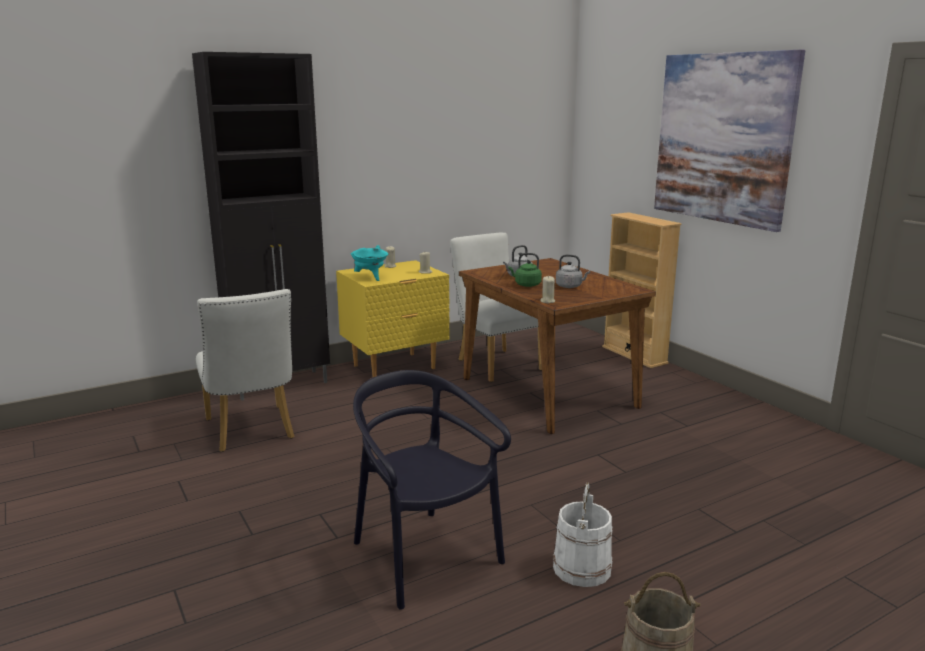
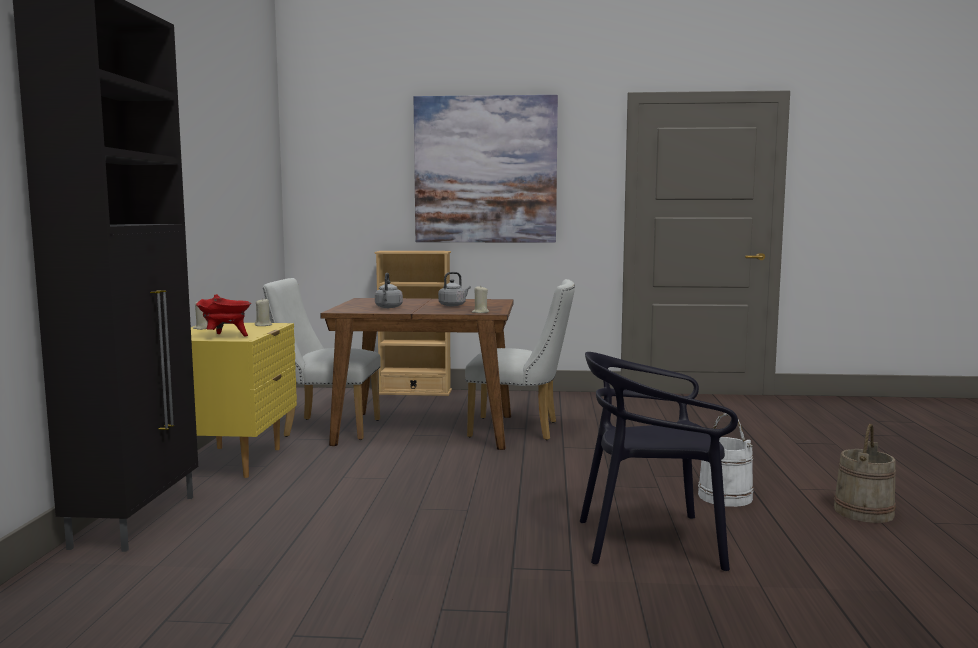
camera: 55 degrees left, 10 degrees down
white chair [196,289,294,452] -> white chair moved to [465,279,575,440]
turquoise cooking pot [350,245,388,281] -> red cooking pot [196,294,251,337]
green kettle [508,253,542,287] -> none

